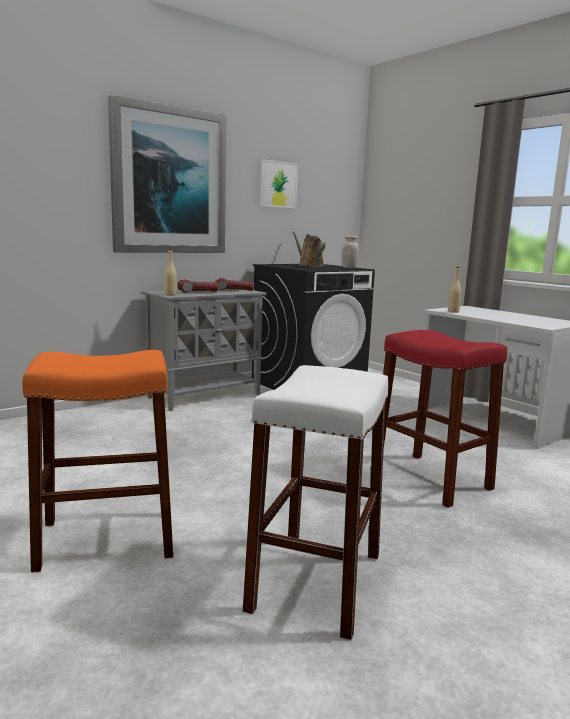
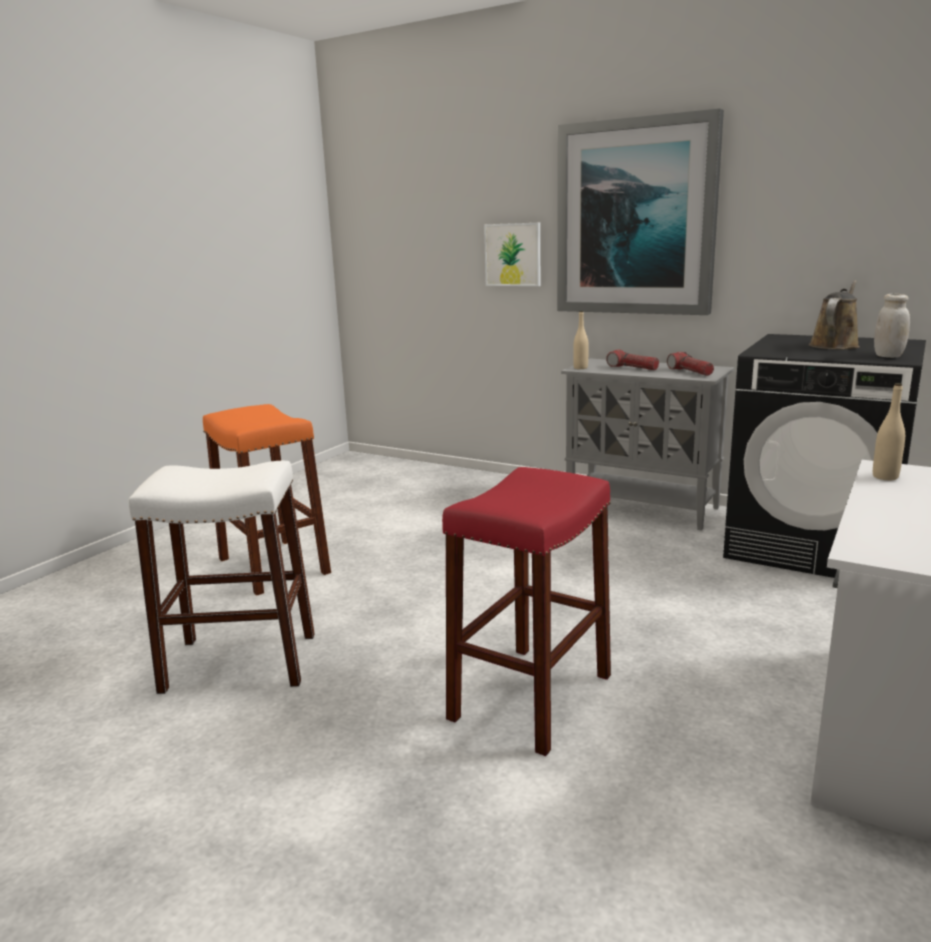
camera: 70 degrees right, 5 degrees up
picture [260,159,298,209] -> picture moved to [484,223,540,286]

